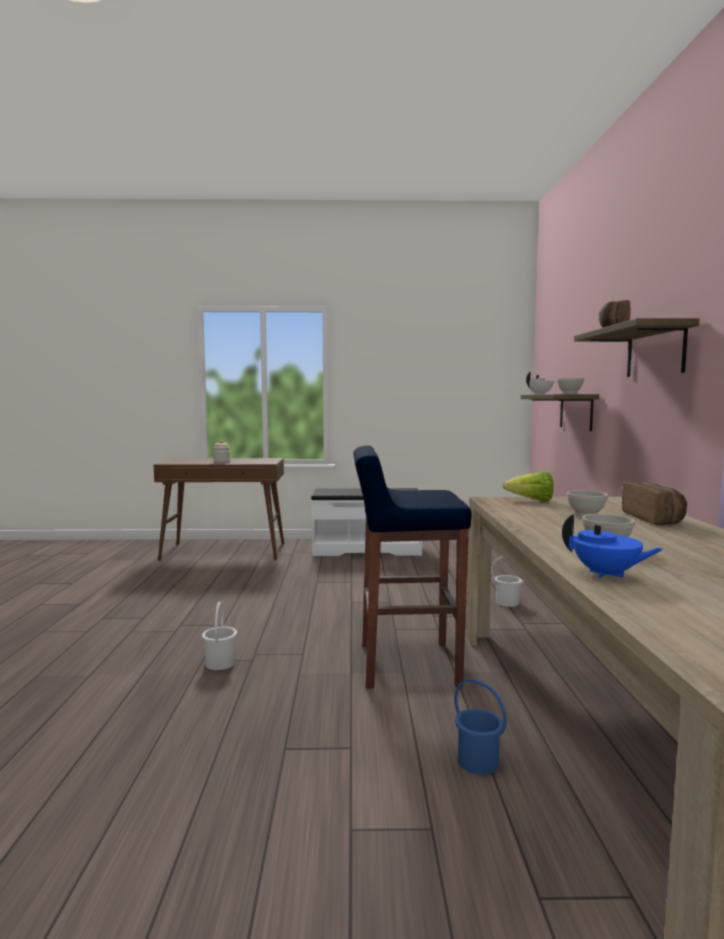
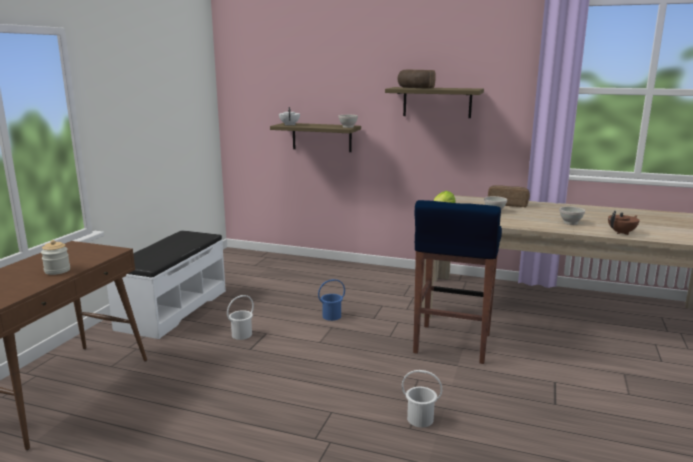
camera: 70 degrees left, 10 degrees up
blue bucket [454,678,507,775] -> blue bucket moved to [318,279,345,321]
white bucket [491,556,525,607] -> white bucket moved to [227,295,254,340]
blue teapot [562,514,663,578] -> brown teapot [608,211,640,235]

